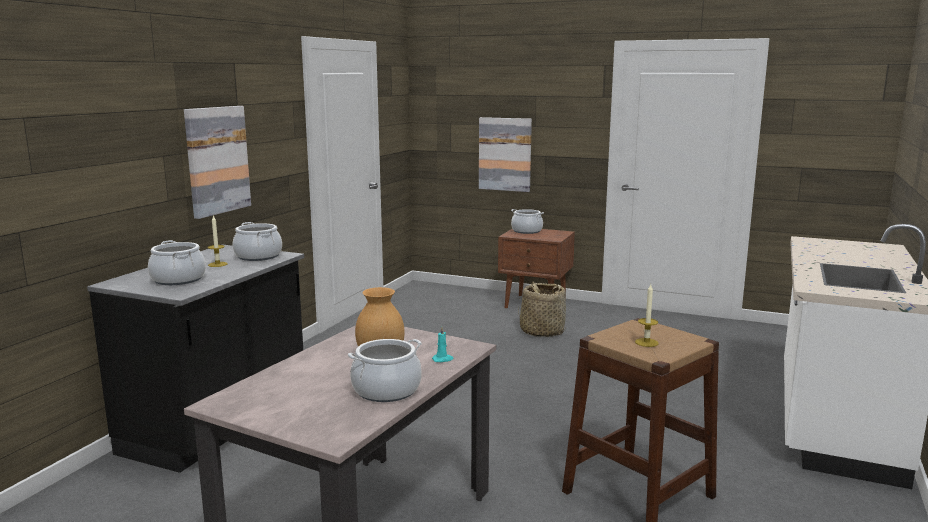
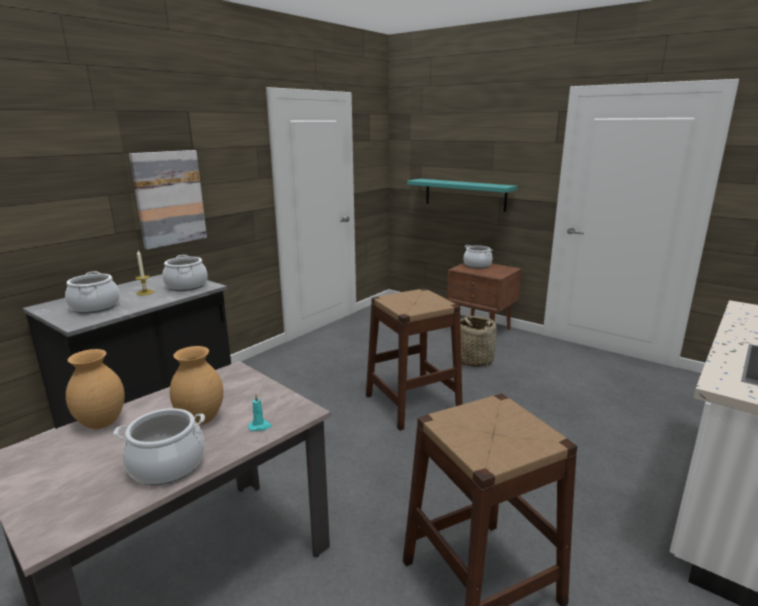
camera: 15 degrees right, 5 degrees up
picture [479,117,532,192] -> turquoise shelf [407,179,517,212]
candle [635,284,659,347] -> none
none -> brown vase [66,349,125,429]
none -> brown stool [366,289,463,431]

